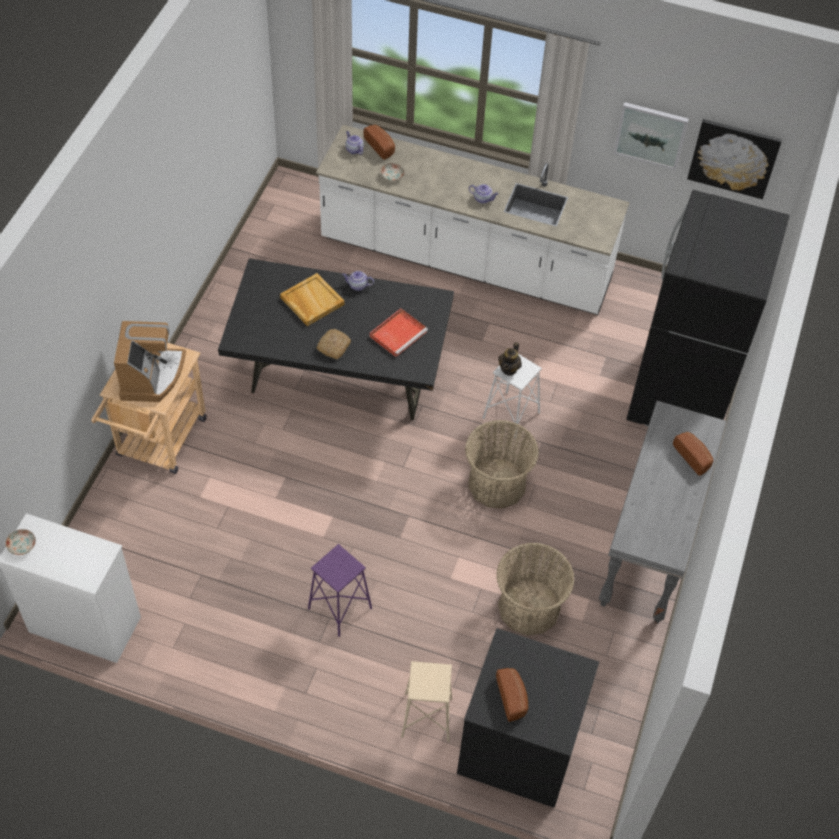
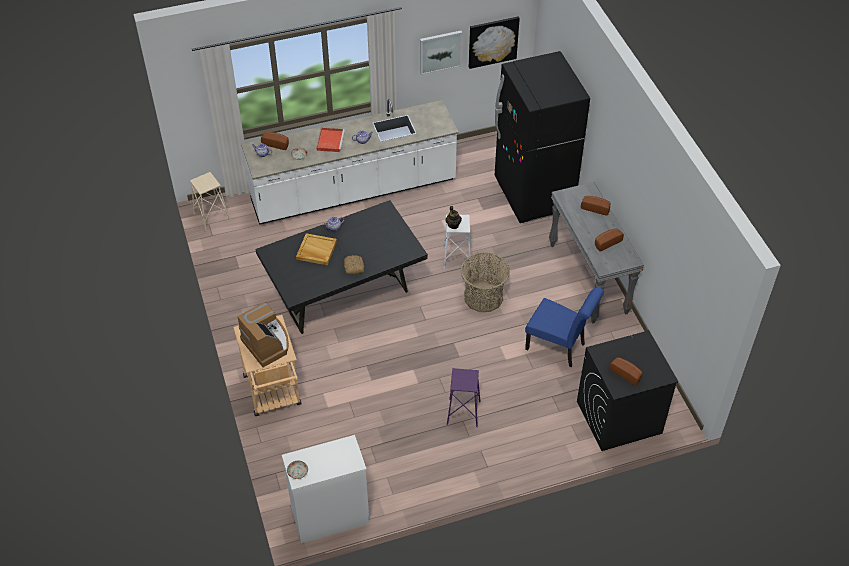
camera: 35 degrees left, 5 degrees down
red tray [370,308,428,357] -> red tray moved to [316,128,345,152]
beige stool [401,661,452,742] -> beige stool moved to [190,172,230,231]
basket [496,543,574,636] -> blue chair [525,287,604,367]
none -> bread [595,228,624,251]

